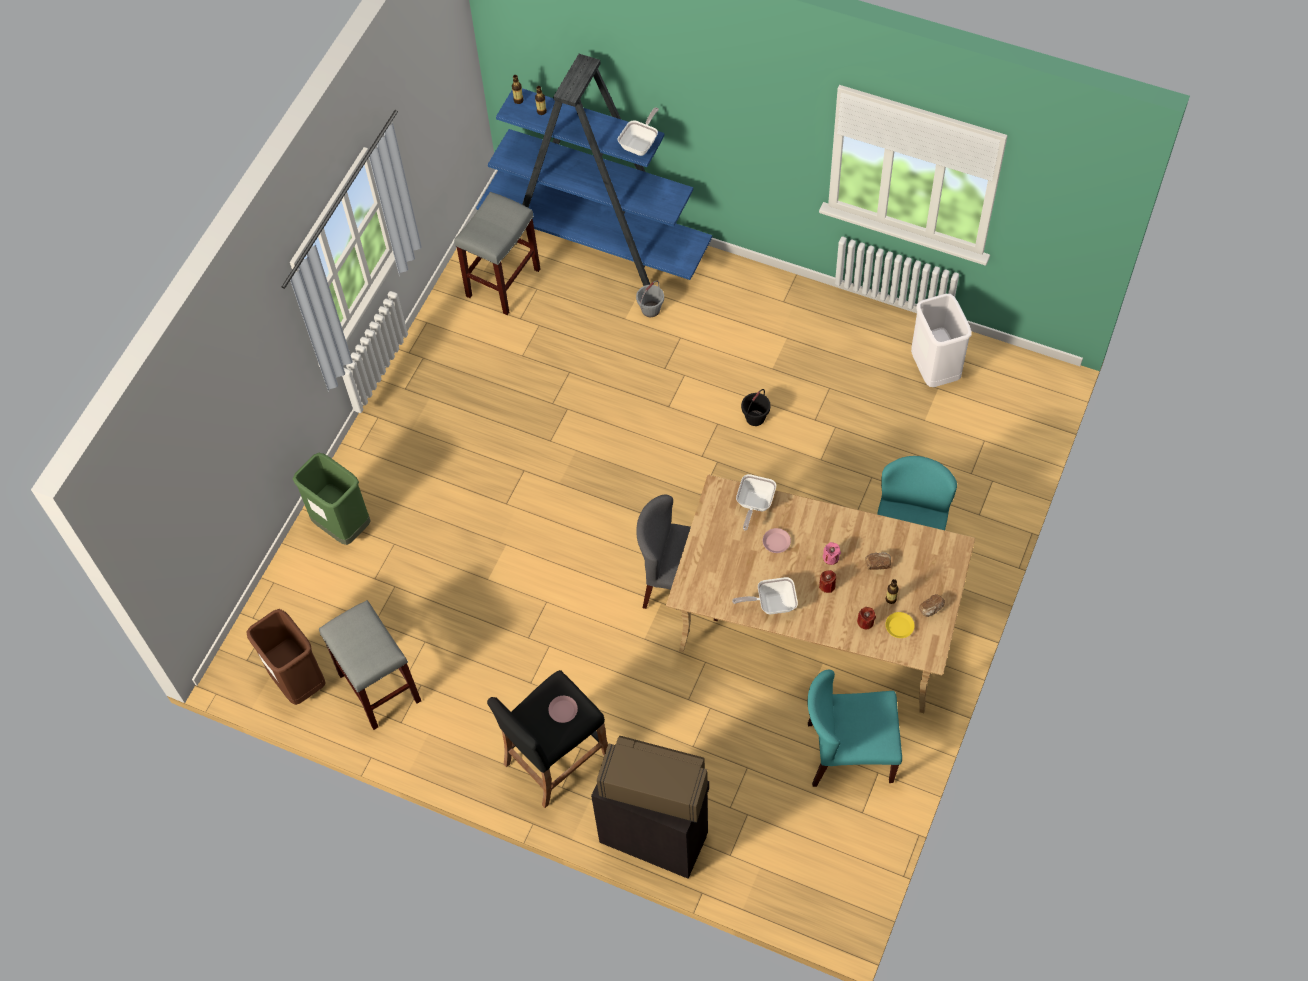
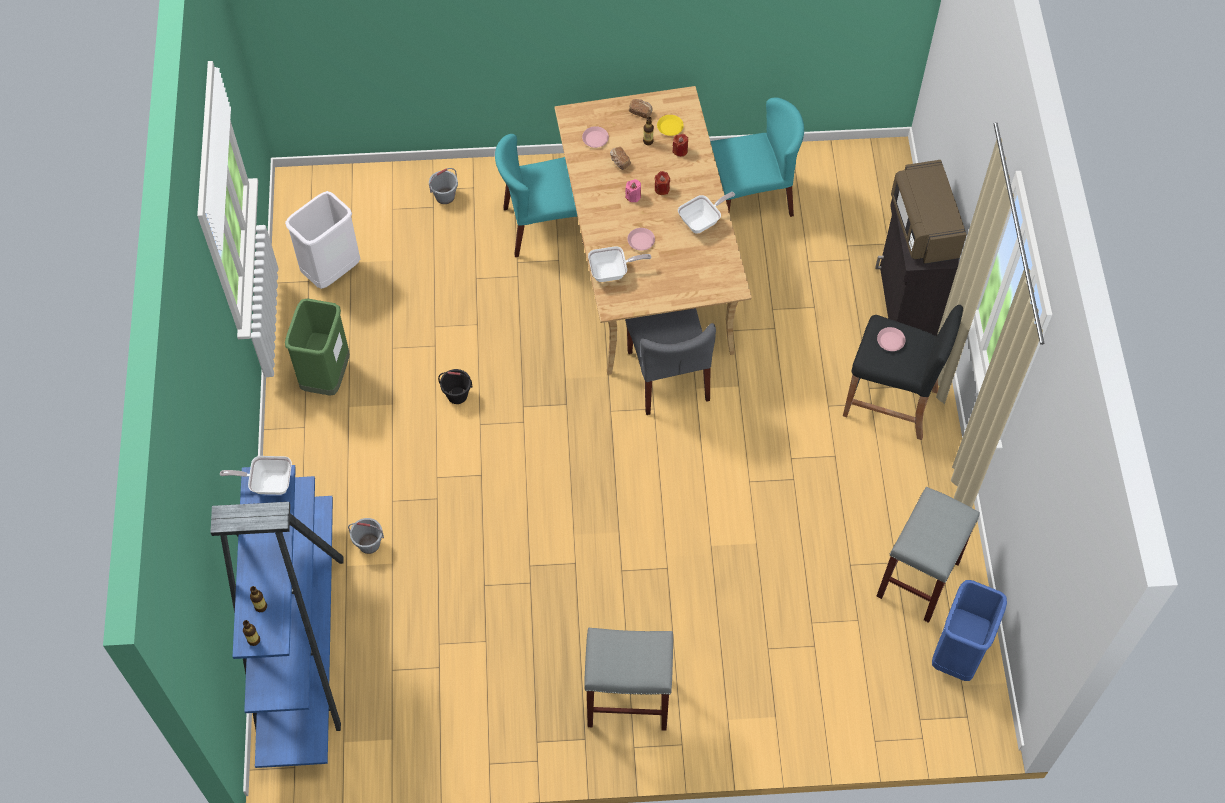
camera: 120 degrees left, 0 degrees up
brown trash can [246,609,326,705] -> blue trash can [932,580,1007,681]
green trash can [293,453,371,545] -> green trash can moved to [285,298,350,396]
grey stool [454,192,540,315] -> grey stool moved to [584,628,673,731]
frying pan [732,577,798,614] -> frying pan turned 90 degrees counterclockwise [678,192,735,234]
turquoise chair [808,670,902,787] -> turquoise chair turned 75 degrees counterclockwise [710,98,804,217]
none -> grey bucket [429,168,458,204]
none -> pink plate [582,126,609,148]

